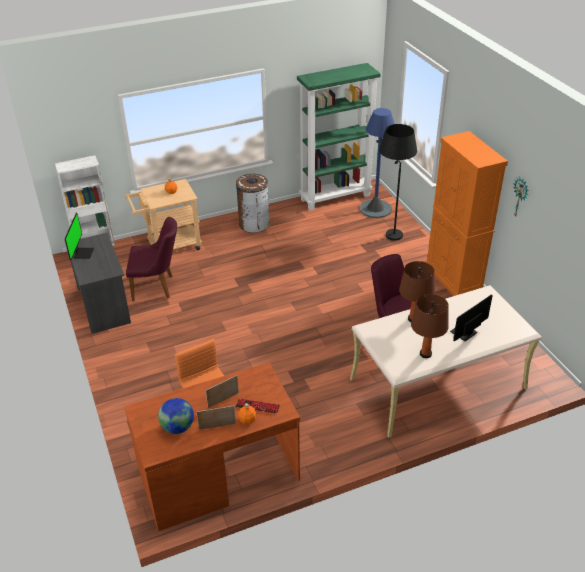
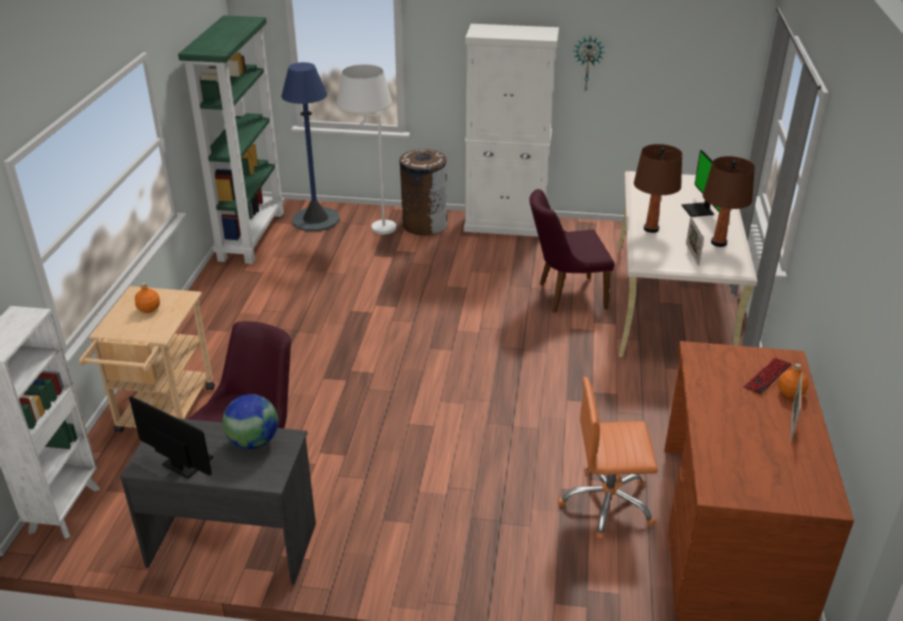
camera: 60 degrees left, 5 degrees down
globe [158,398,194,434] -> globe moved to [222,394,278,449]
picture frame [206,375,239,408] -> picture frame moved to [686,217,704,266]
brown trash can [236,174,270,233] -> brown trash can moved to [399,149,447,235]
black floor lamp [379,124,417,241] -> white floor lamp [337,64,396,234]
orange cabinet [426,131,508,296] -> white cabinet [464,24,559,237]

